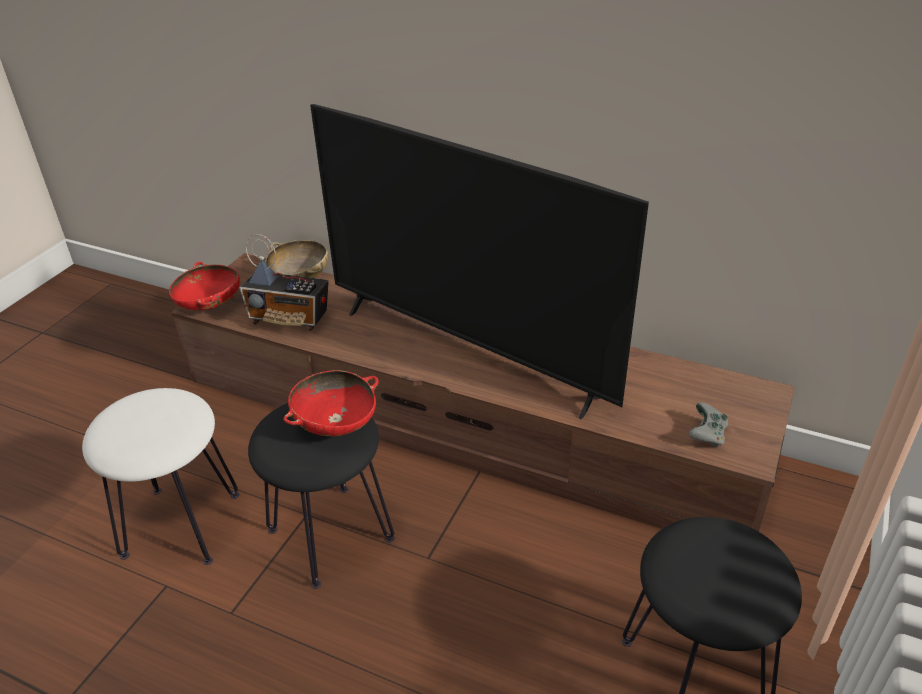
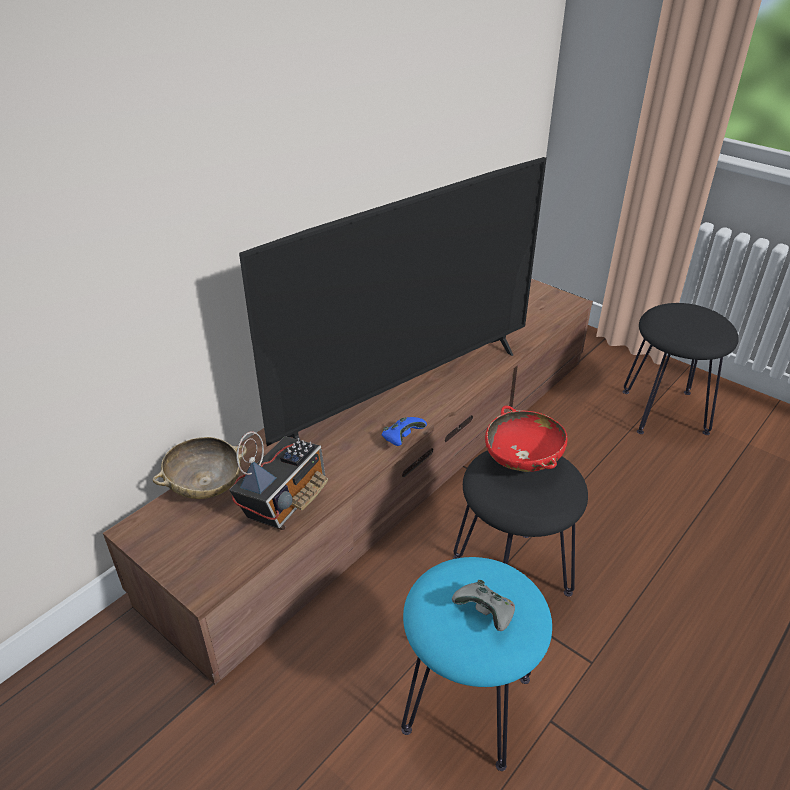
camera: 75 degrees left, 0 degrees up
white stool [82,388,239,565] -> turquoise stool [401,557,552,771]
red bowl [169,262,240,310] -> none
grey game controller [688,402,728,447] -> grey game controller moved to [452,580,515,631]
none -> blue game controller [382,417,427,446]

